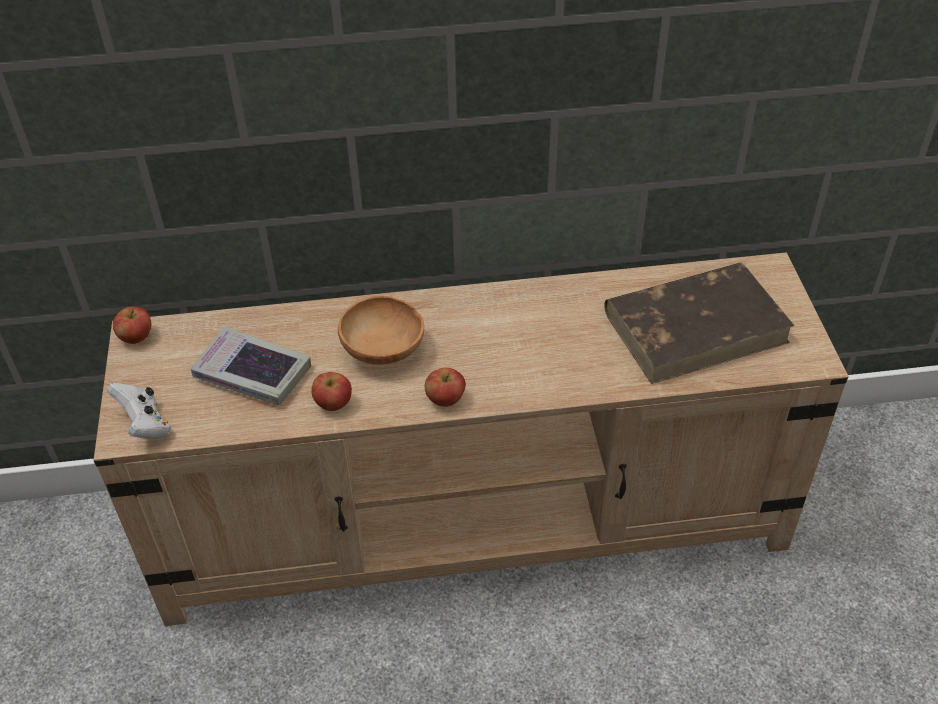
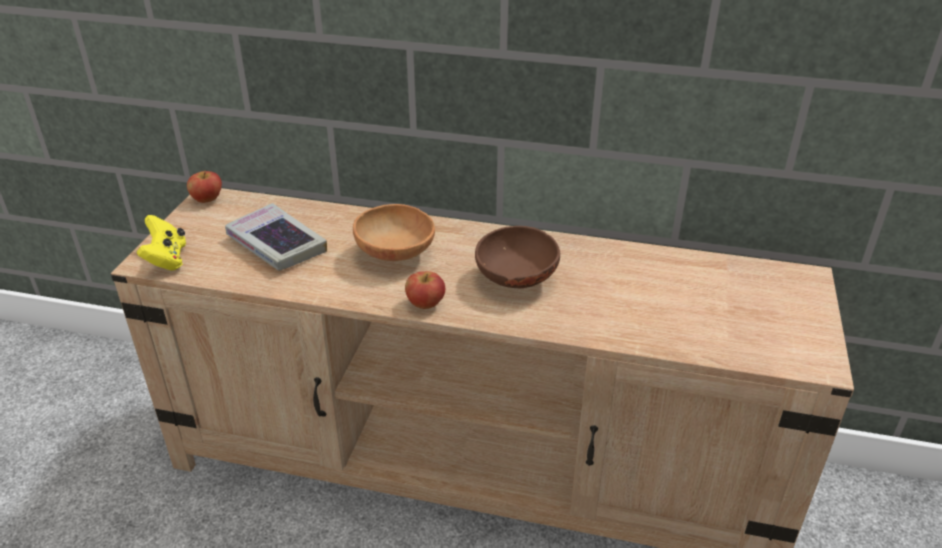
camera: 20 degrees right, 10 degrees down
white game controller [107,383,171,439] -> yellow game controller [137,215,186,271]
apple [311,372,352,411] -> none
brown book [604,263,795,384] -> none
none -> brown bowl [475,226,560,288]

